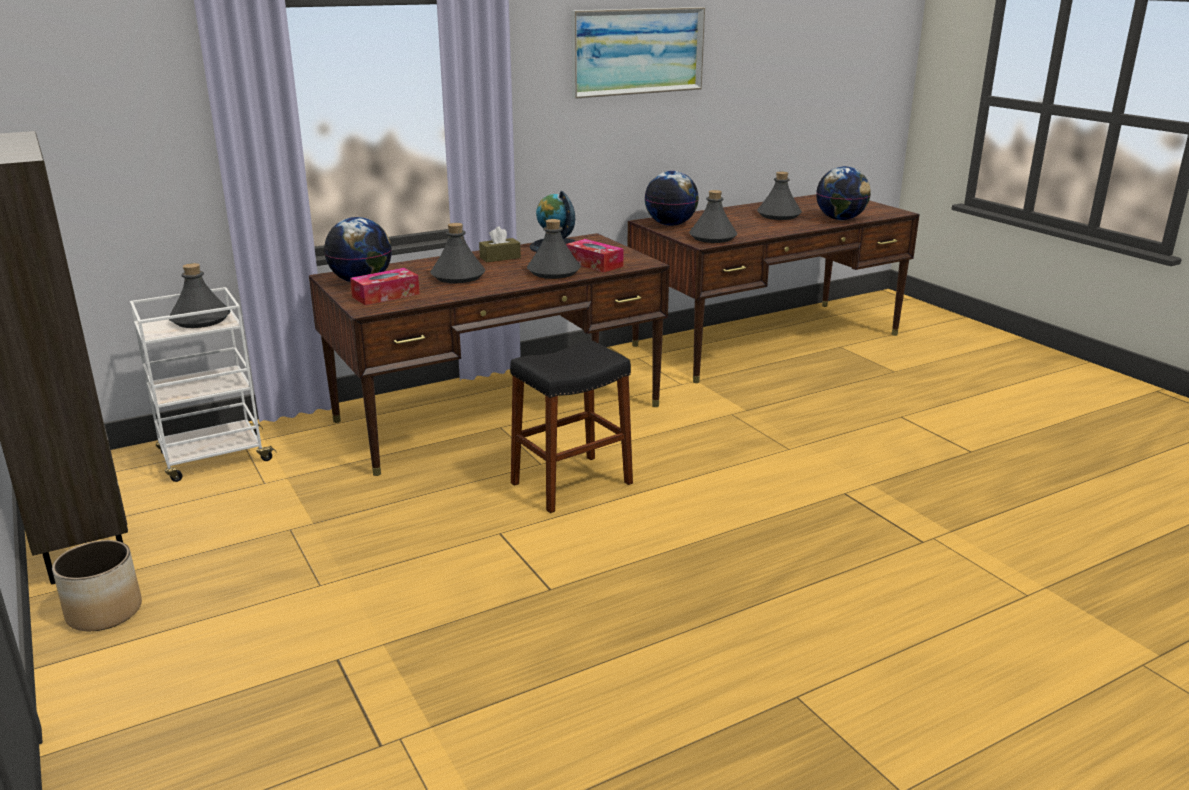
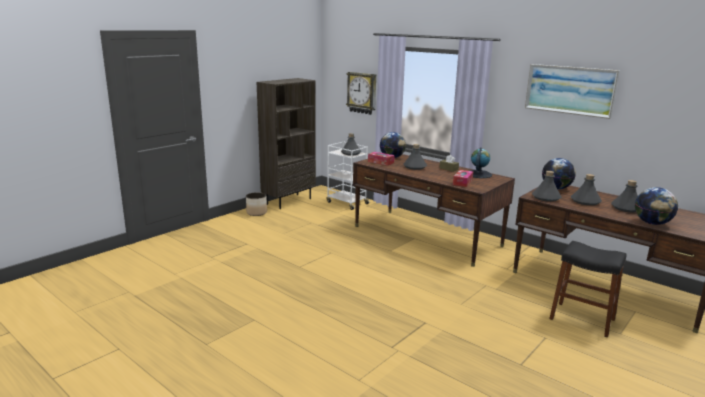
camera: 70 degrees right, 5 degrees down
black stool [510,340,633,513] -> black stool moved to [549,241,626,337]
grey bottle [527,219,581,279] -> grey bottle moved to [571,174,602,206]
none -> wall clock [346,72,376,115]

